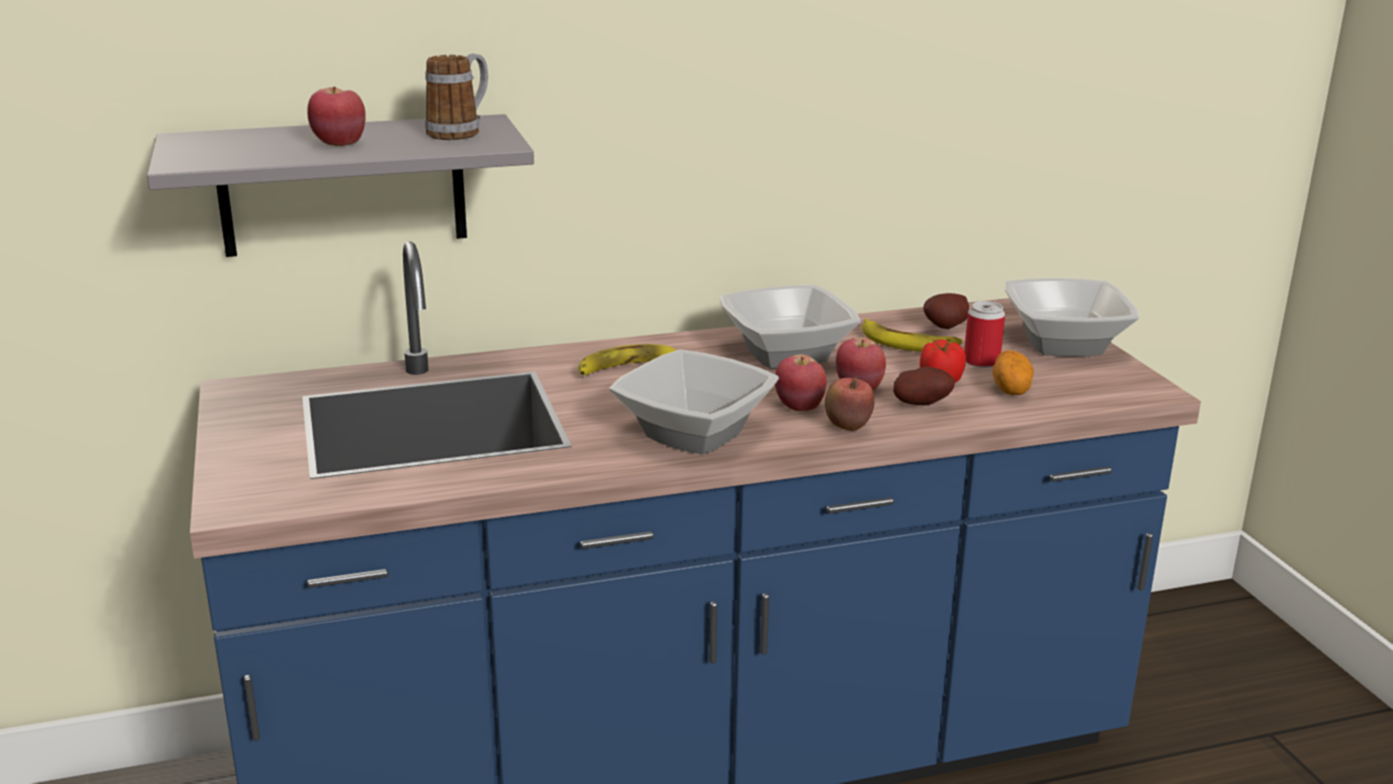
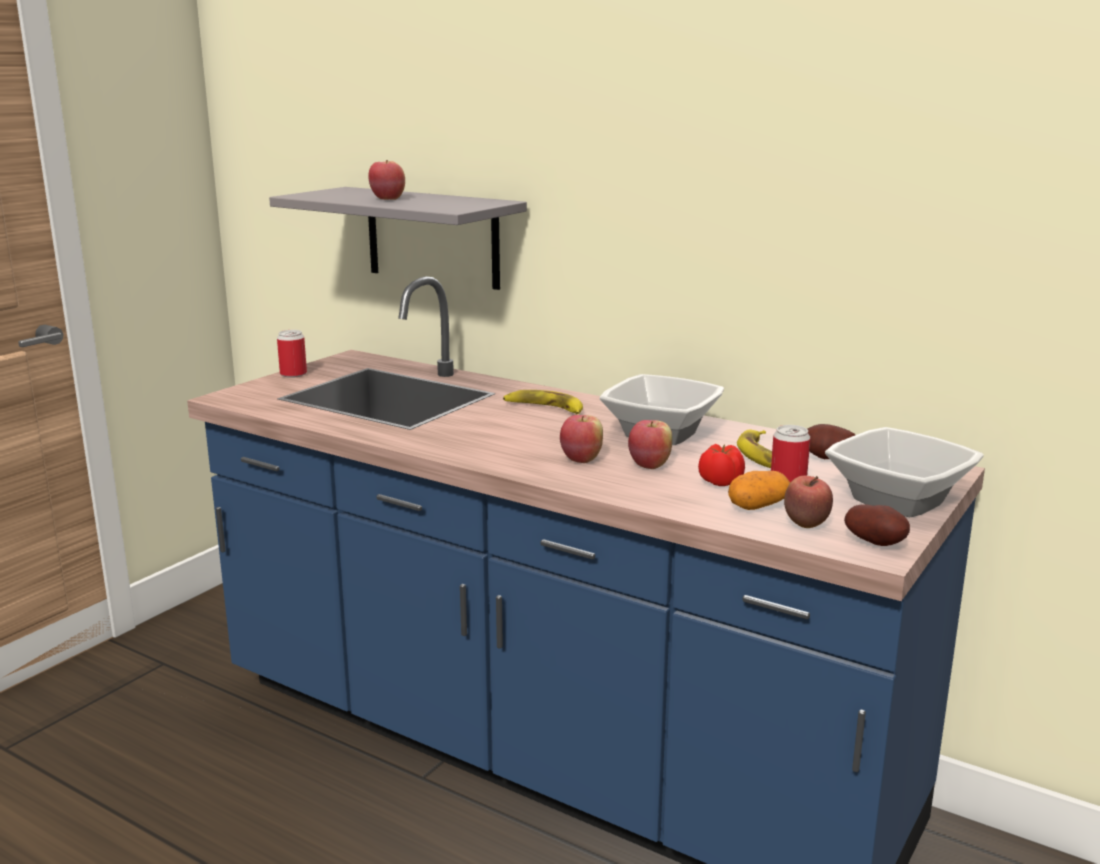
camera: 50 degrees right, 5 degrees down
mug [425,54,488,140] -> none
bowl [609,349,779,454] -> none
apple [825,376,875,431] -> apple moved to [784,476,833,528]
potato [893,366,955,405] -> potato moved to [844,504,910,546]
none -> can [277,330,307,378]

